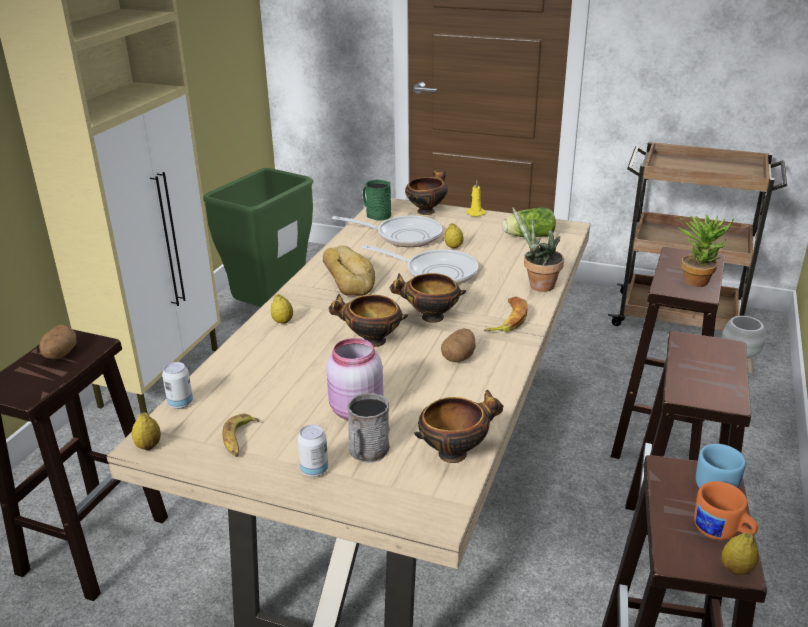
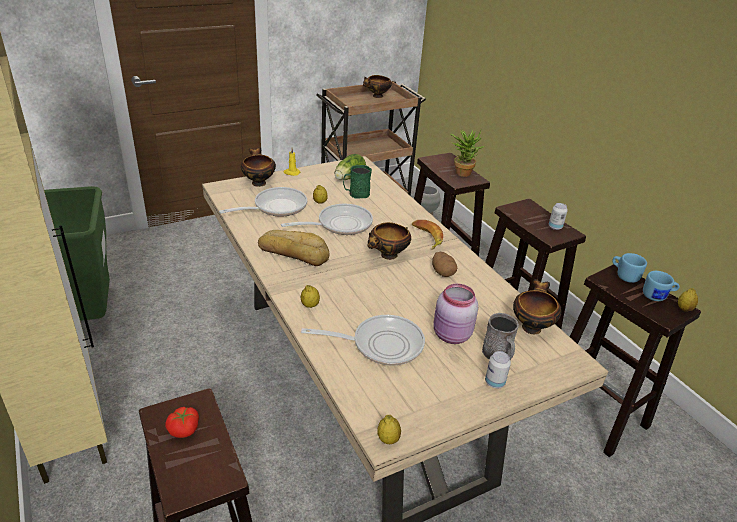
camera: 50 degrees left, 5 degrees up
potato [39,324,76,359] -> tomato [165,407,199,438]
can [162,362,193,409] -> can moved to [549,203,568,230]
banana [222,414,259,457] -> none
bowl [328,294,408,347] -> bowl moved to [363,75,392,98]
green mug [363,180,391,221] -> green mug moved to [343,165,372,199]
potted plant [512,207,564,292] -> none
orange mug [694,481,758,540] -> blue mug [643,271,680,301]
none -> frying pan [301,315,425,366]

